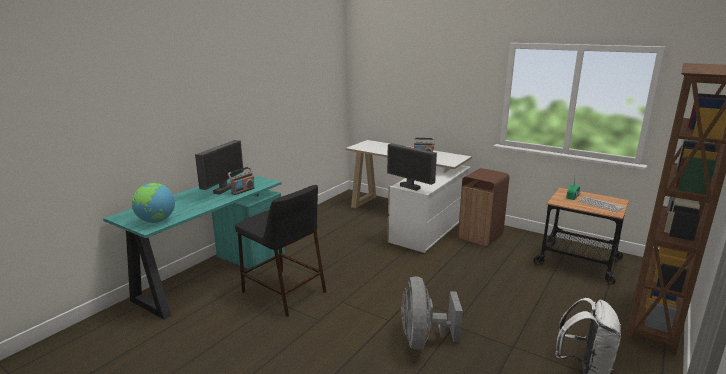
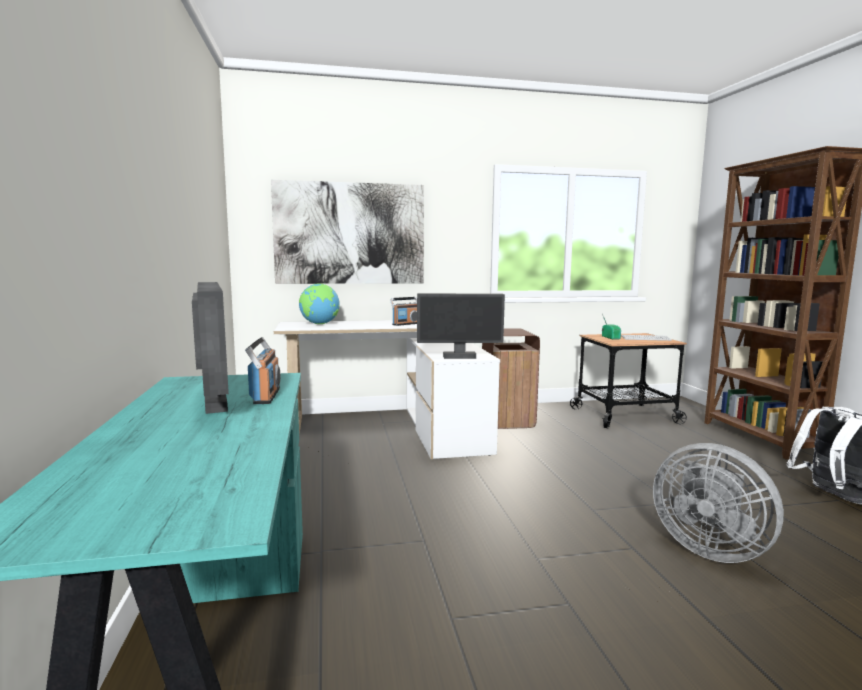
camera: 45 degrees left, 10 degrees down
globe [132,183,175,223] -> globe moved to [299,283,340,324]
black stool [235,185,326,317] -> none
none -> picture [271,180,424,284]

